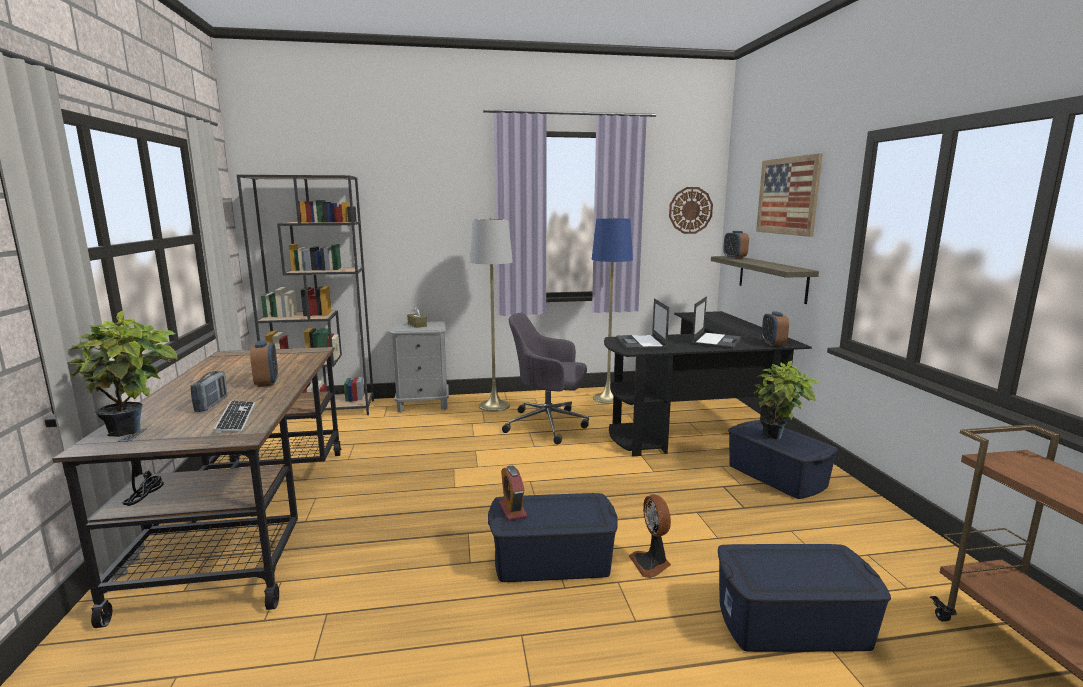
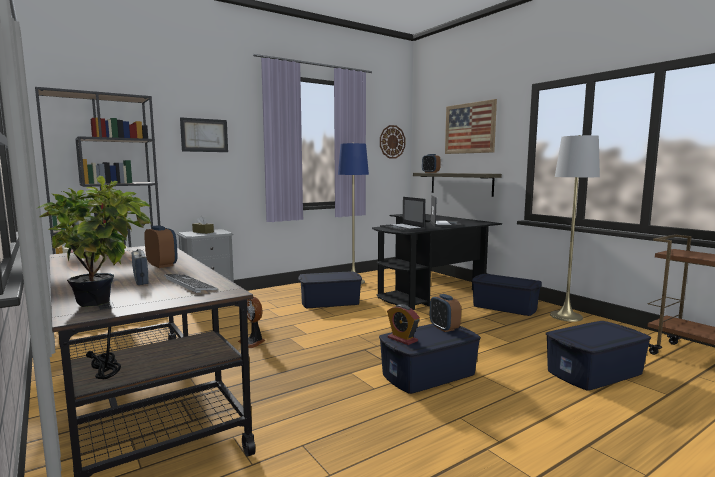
camera: 25 degrees left, 5 degrees down
grey floor lamp [470,218,513,412] -> grey floor lamp moved to [550,135,600,322]
grey office chair [502,313,589,444] -> blue storage box [298,271,362,308]
fan [629,494,671,578] -> fan moved to [238,296,265,348]
potted plant [754,361,819,440] -> none
alarm clock [762,312,789,346] -> alarm clock moved to [430,294,461,332]
none -> picture [180,117,228,152]

